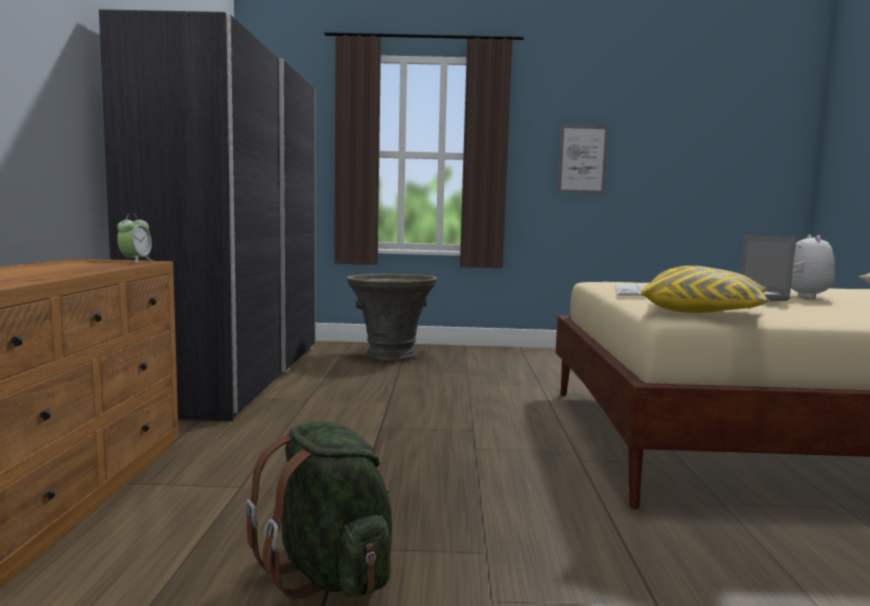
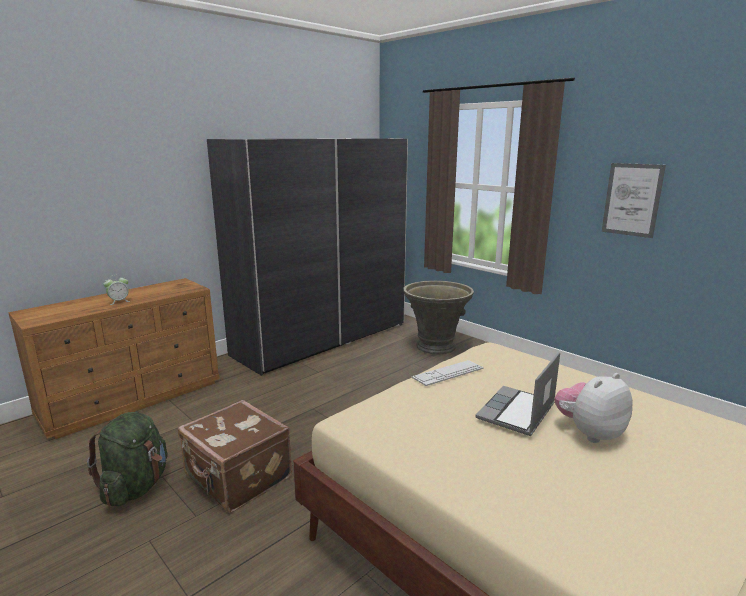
camera: 45 degrees right, 10 degrees up
alarm clock [117,214,153,263] -> alarm clock moved to [103,275,130,305]
yellow pillow [641,266,769,313] -> none
none -> brown suitcase [178,400,292,513]

